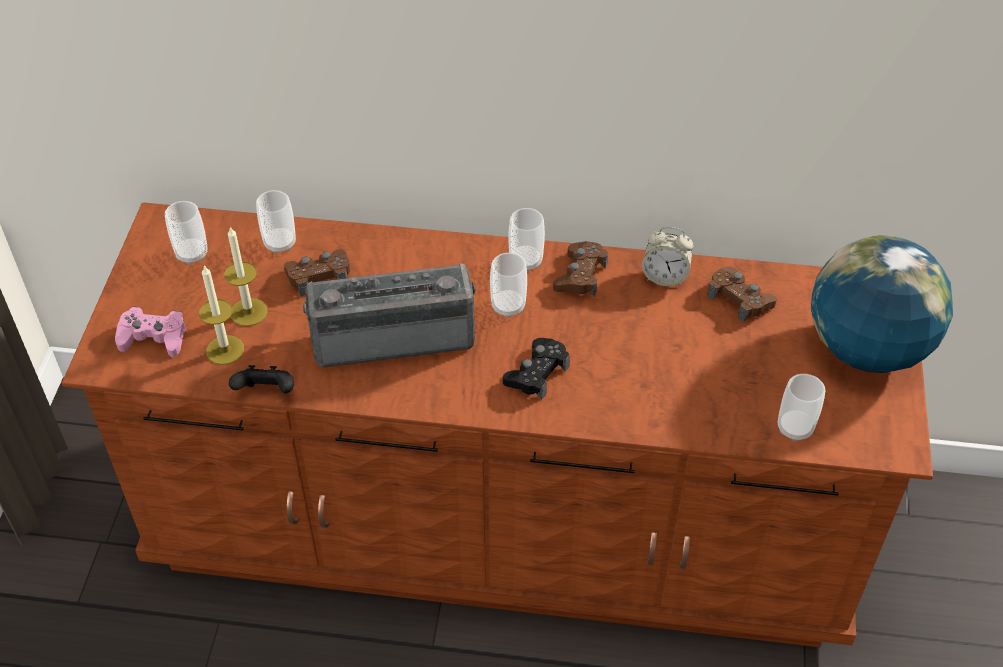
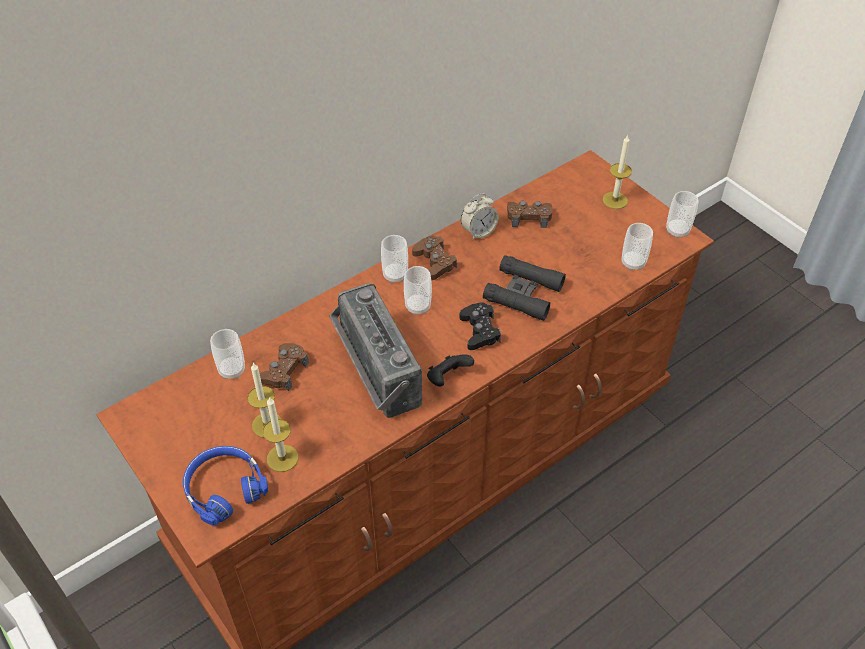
camera: 45 degrees left, 0 degrees up
pink game controller [115,307,186,357] -> blue headphones [183,446,268,526]
cup [165,201,208,265] -> cup moved to [666,191,699,238]
black game controller [229,365,294,394] -> black game controller moved to [427,354,474,386]
radio [303,263,476,368] -> radio turned 60 degrees counterclockwise [329,283,422,418]
globe [811,235,953,373] -> candle [602,134,632,209]
none -> black binoculars [483,255,566,321]

